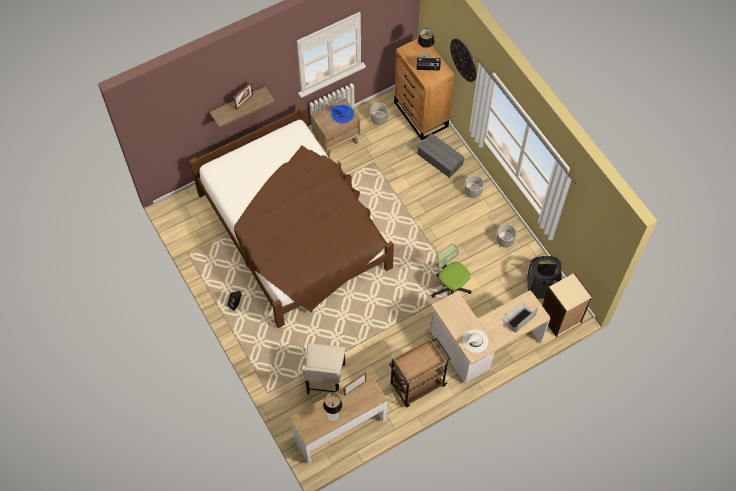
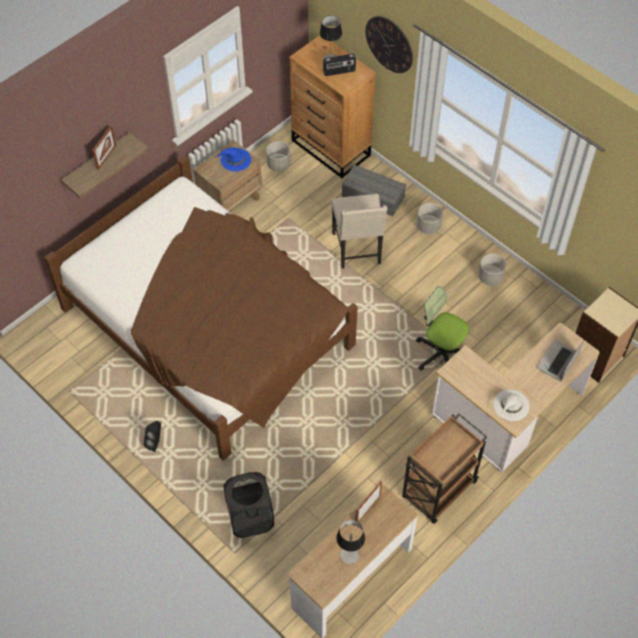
camera: 15 degrees left, 5 degrees down
beige chair [302,343,346,394] -> beige chair moved to [332,194,387,269]
black laundry basket [527,256,562,298] -> black laundry basket moved to [223,472,274,538]

